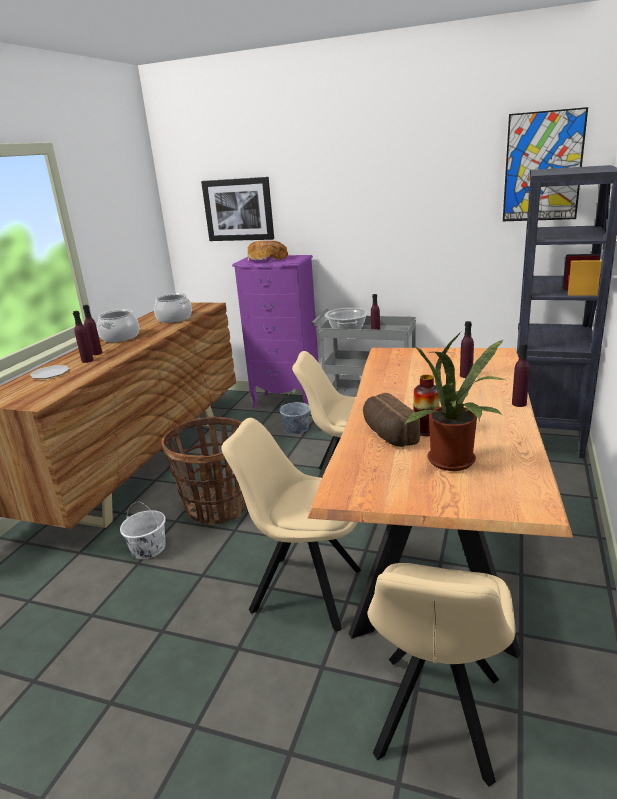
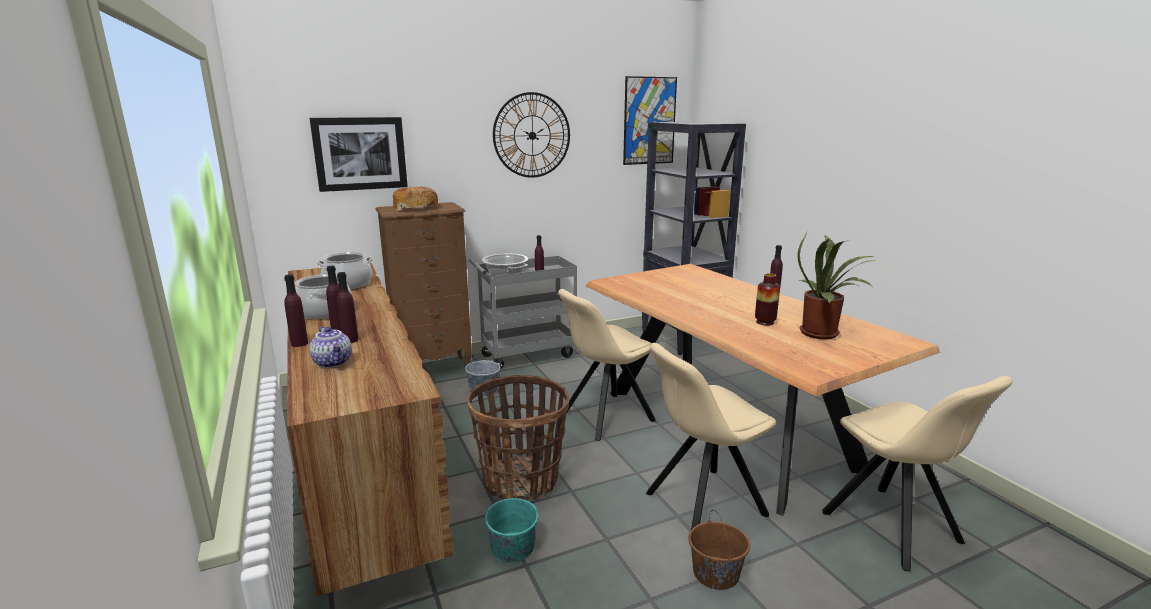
camera: 45 degrees left, 5 degrees down
plate [30,365,69,379] -> teapot [309,327,352,368]
white bucket [120,502,166,559] -> turquoise bucket [485,488,538,562]
purple dresser [232,255,319,412] -> brown dresser [375,202,472,365]
bread [363,393,420,447] -> none
purple bottle [460,321,474,378] -> purple bottle moved to [284,274,308,347]
none -> wall clock [493,92,570,178]
none -> brown bucket [689,510,750,590]

